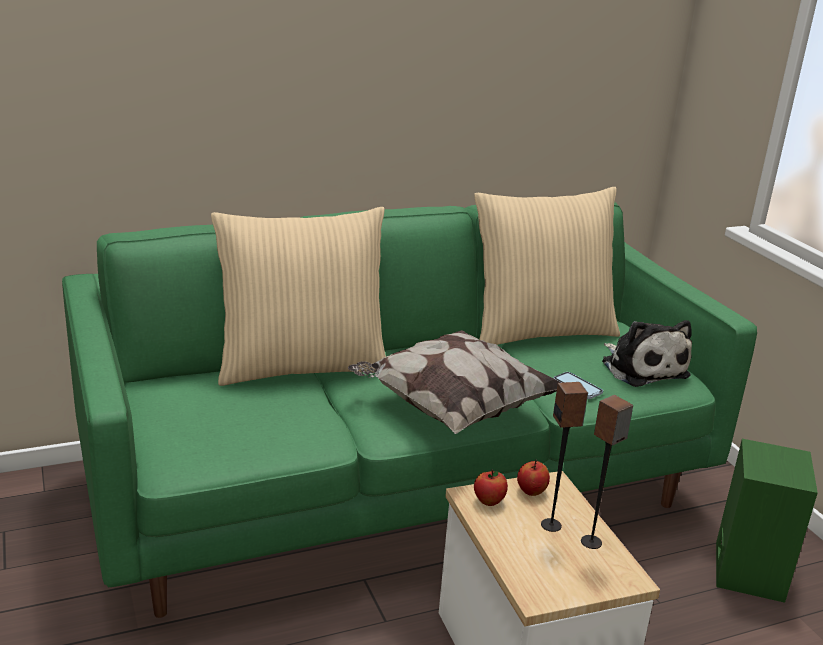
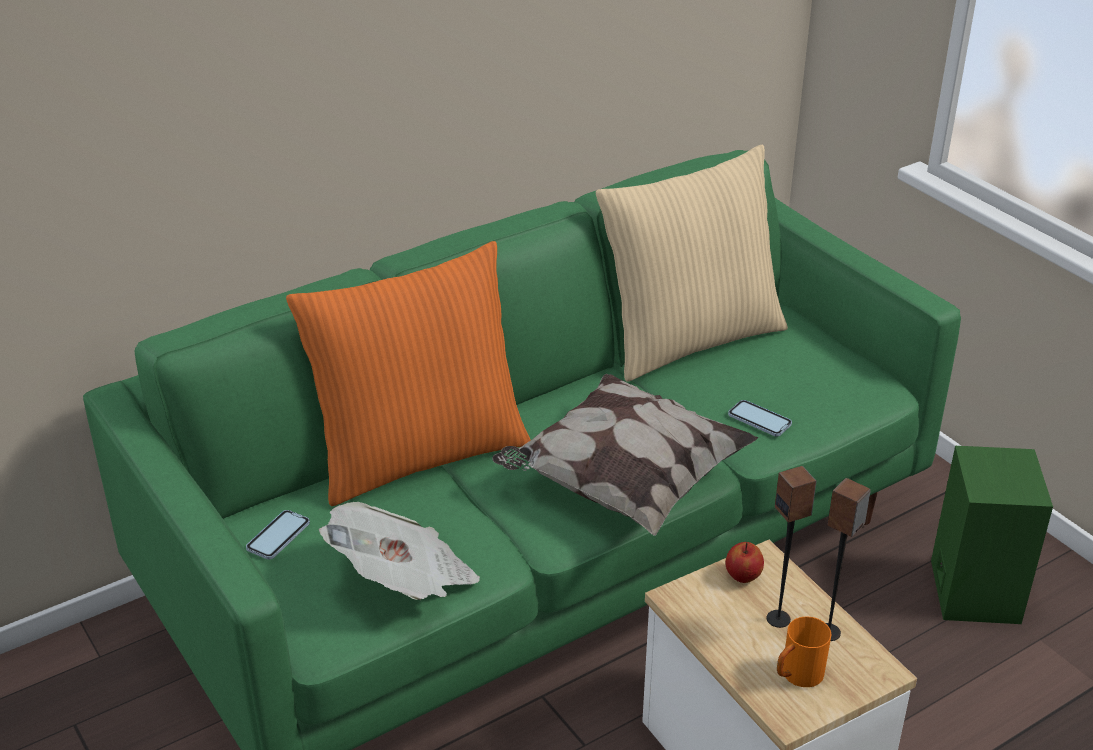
camera: 10 degrees left, 10 degrees up
beige pillow [211,207,386,386] -> orange pillow [286,241,531,506]
apple [474,470,508,506] -> none
plush toy [602,320,692,387] -> none
none -> phone [246,510,310,560]
none -> newspaper [319,502,480,600]
none -> orange mug [777,617,831,687]

